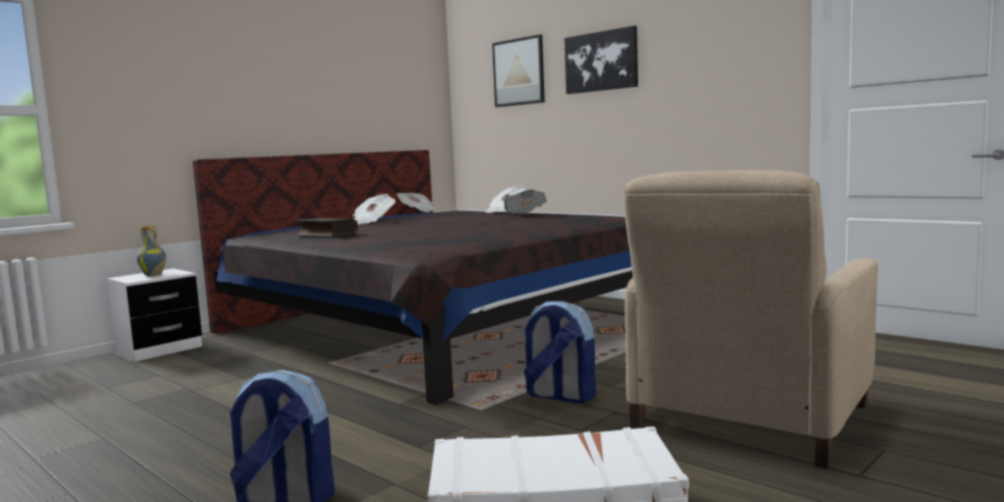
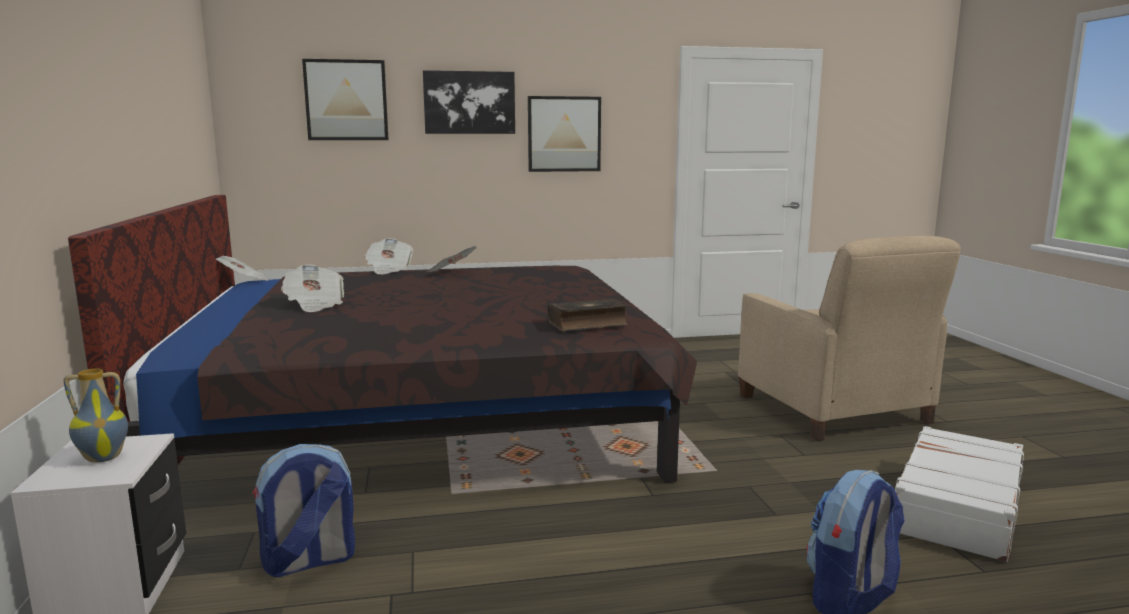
camera: 55 degrees left, 5 degrees up
book [297,218,358,236] -> book moved to [548,298,628,331]
backpack [524,301,596,403] -> backpack moved to [252,444,355,577]
none -> picture [528,96,601,172]

